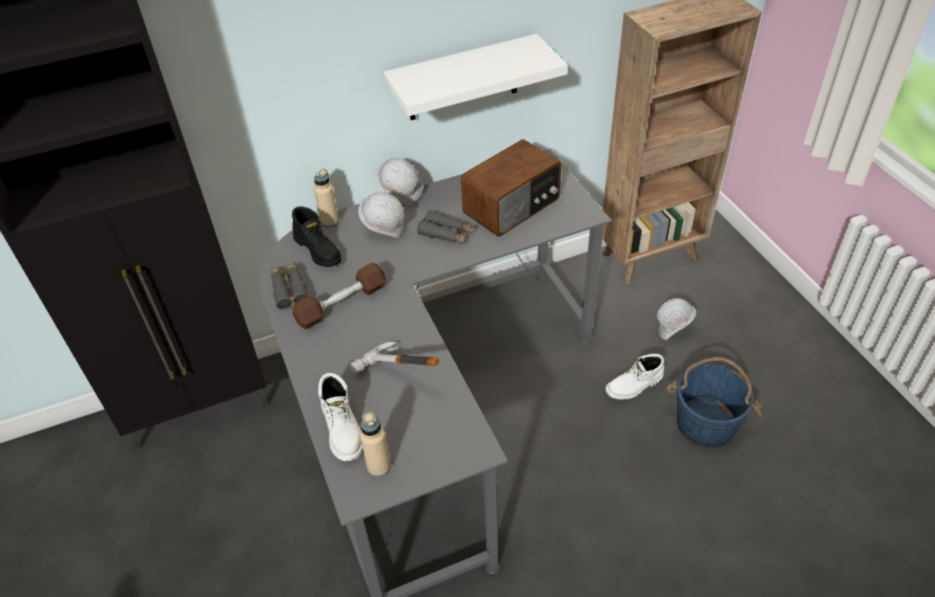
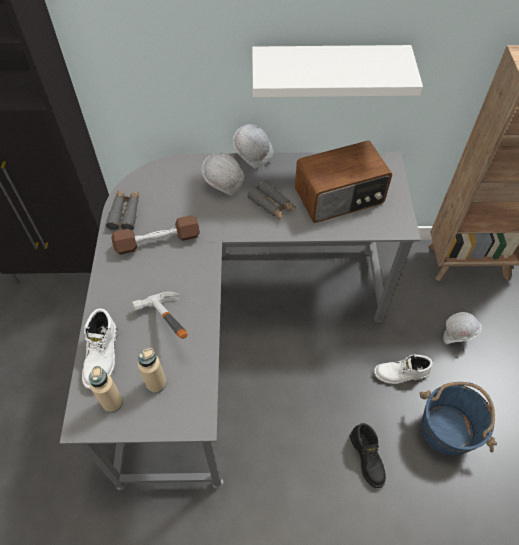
camera: 20 degrees right, 10 degrees up
black boot [292,206,341,267] -> black boot moved to [350,423,386,488]
beige bottle [314,169,339,228] -> beige bottle moved to [138,348,167,393]

